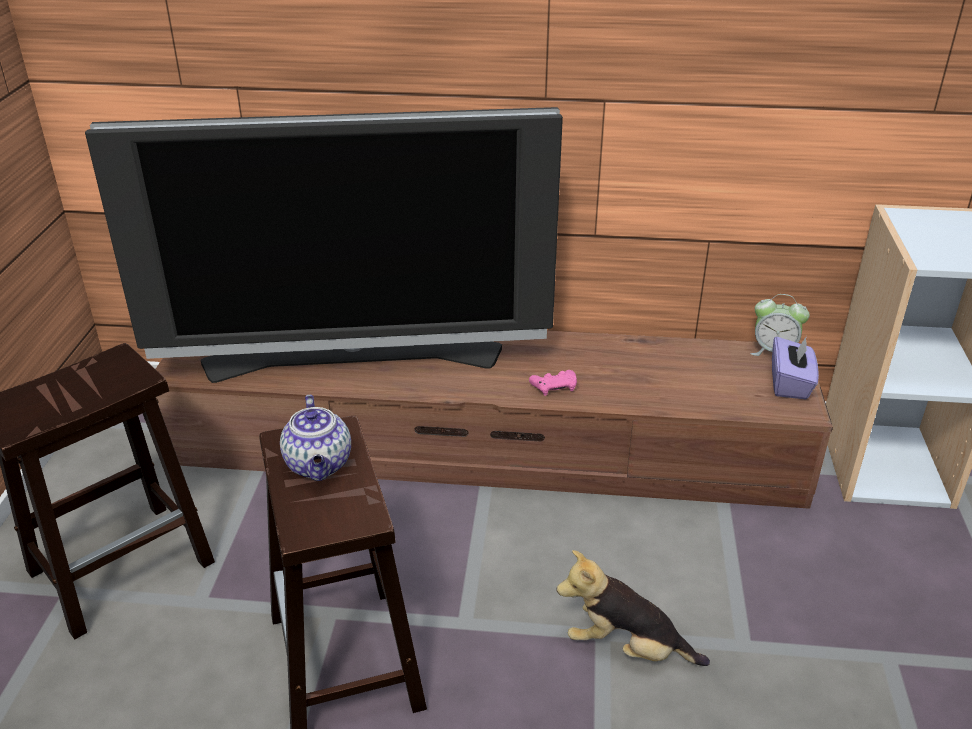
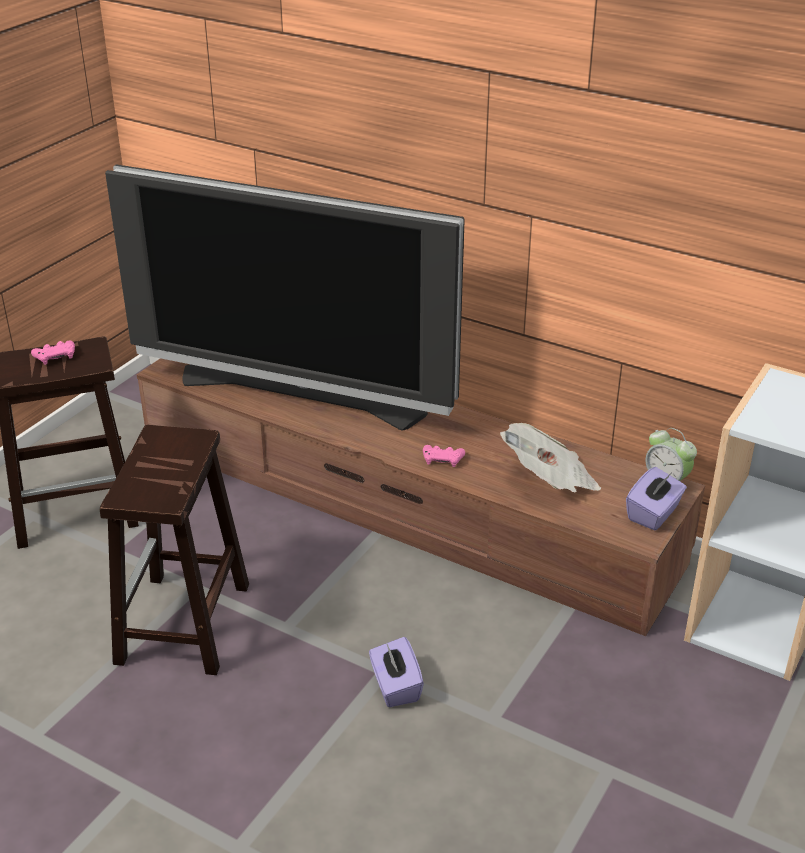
camera: 25 degrees right, 0 degrees up
teapot [280,395,351,481] -> none
plush toy [556,550,710,666] -> purple tissue box [369,637,424,707]
none -> pink game controller [31,341,75,365]
none -> newspaper [500,423,601,492]

